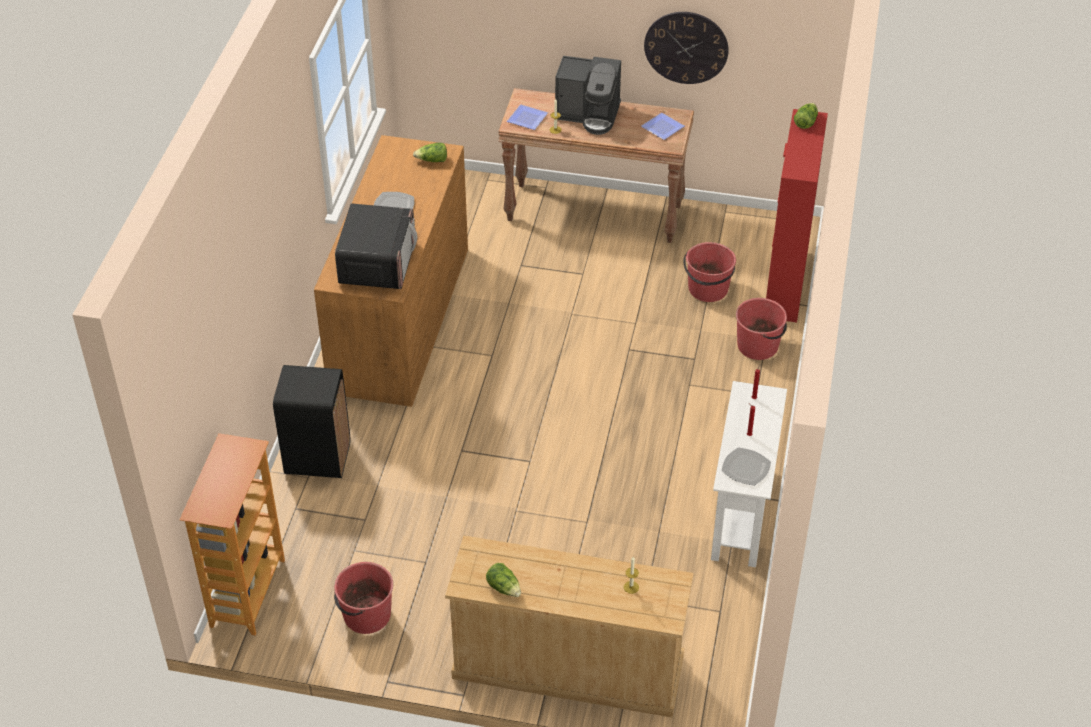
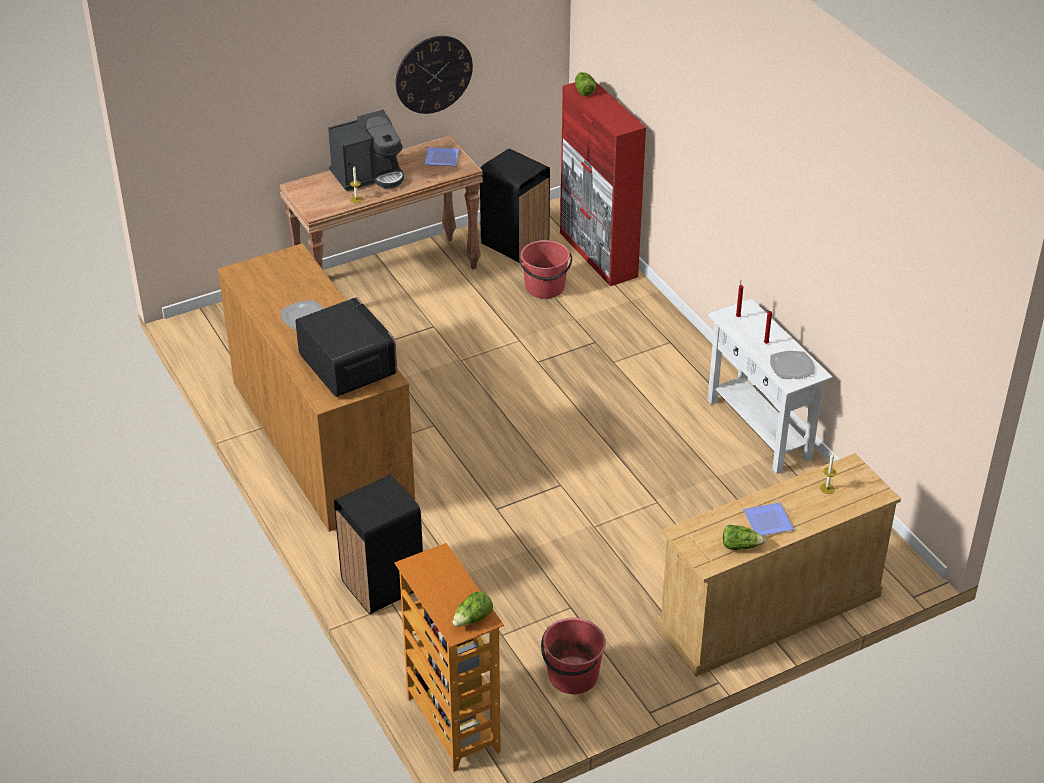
camera: 40 degrees left, 5 degrees down
lettuce [413,143,447,162] -> lettuce moved to [452,591,493,626]
plate [507,104,548,130] -> plate moved to [743,502,794,536]
red bucket [736,298,787,360] -> none
none -> black trash can [480,149,550,263]

